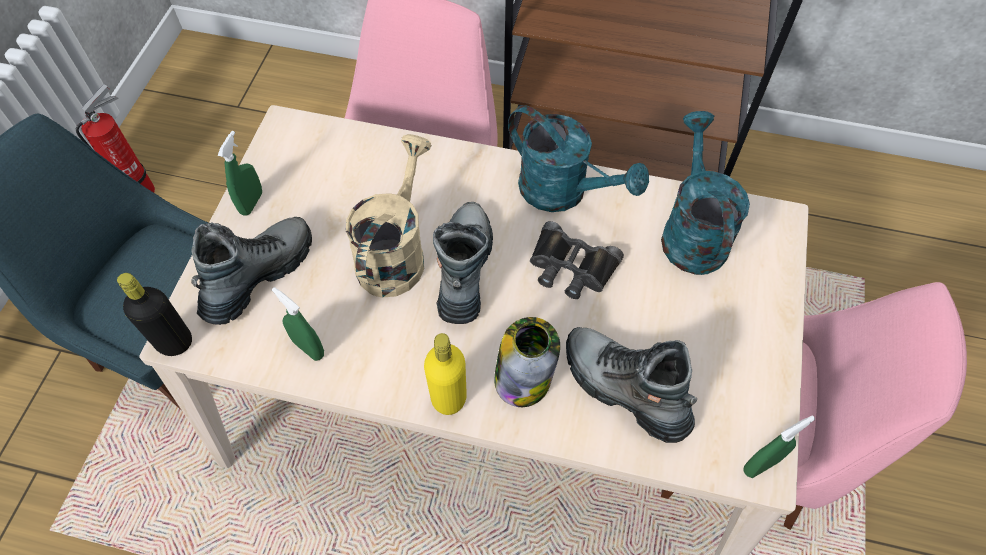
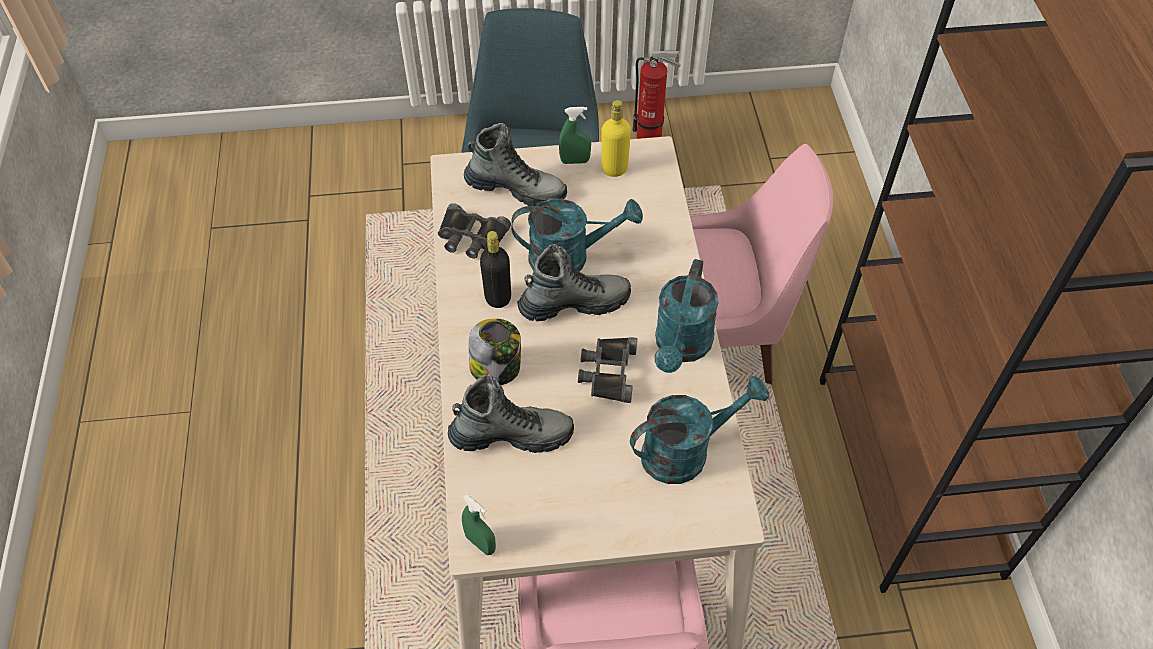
camera: 70 degrees right, 5 degrees down
black bottle [117,273,192,356] -> black bottle moved to [480,231,511,308]
green spray bottle [272,287,324,361] -> black binoculars [438,203,511,259]
beige watering can [346,134,432,298] -> turquoise watering can [511,199,643,272]
yellow bottle [424,333,467,415] -> yellow bottle moved to [601,100,631,177]
boot [566,327,697,443] -> boot turned 60 degrees clockwise [448,375,574,453]

